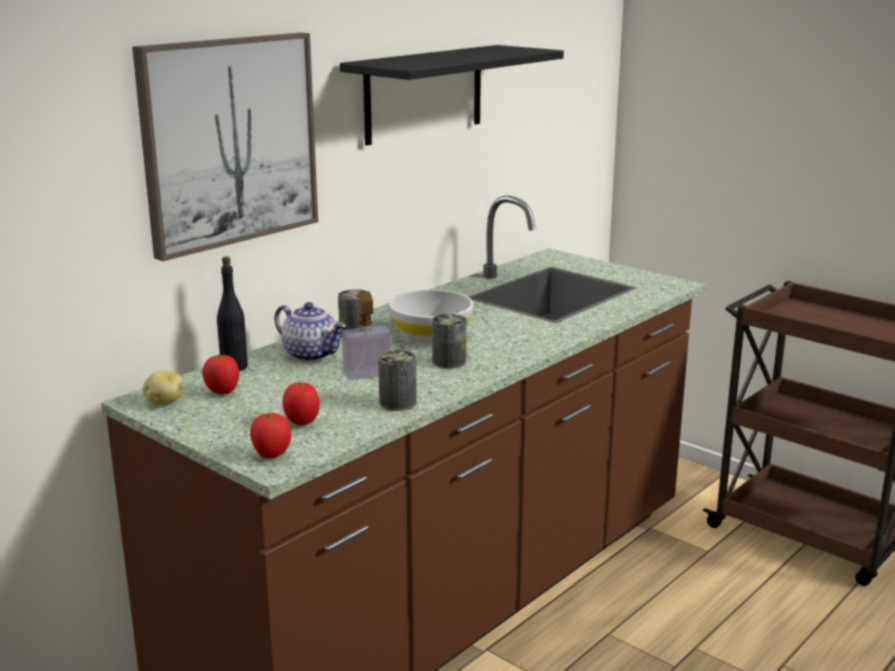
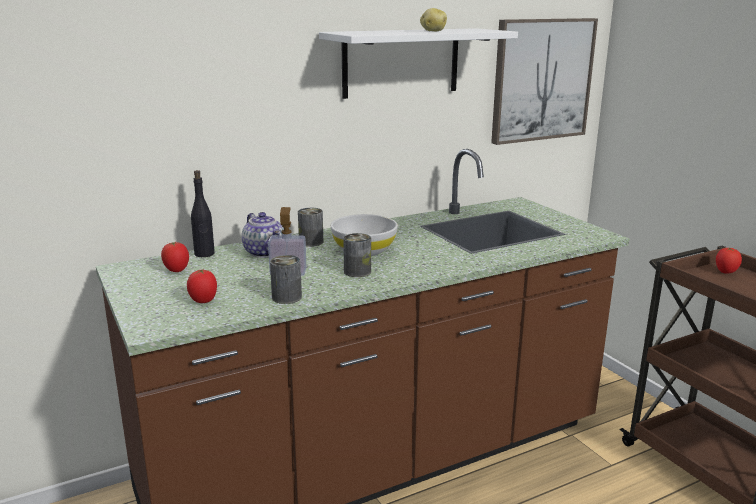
camera: 20 degrees right, 0 degrees up
picture [132,33,318,261] -> picture moved to [491,18,598,145]
potato [142,370,183,405] -> potato moved to [420,8,447,32]
tomato [250,413,291,458] -> tomato moved to [716,247,742,273]
black shelf [340,45,564,145] -> white shelf [319,28,518,99]

